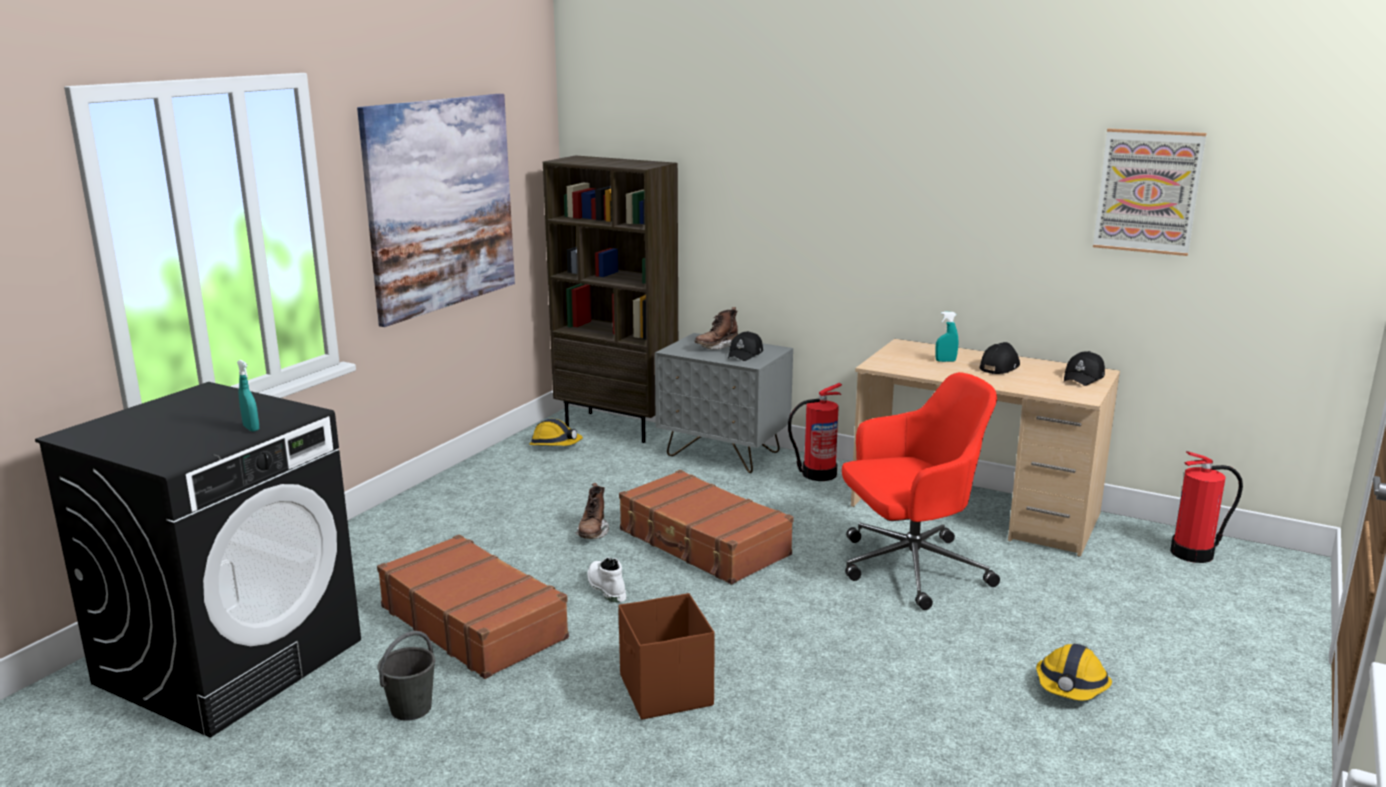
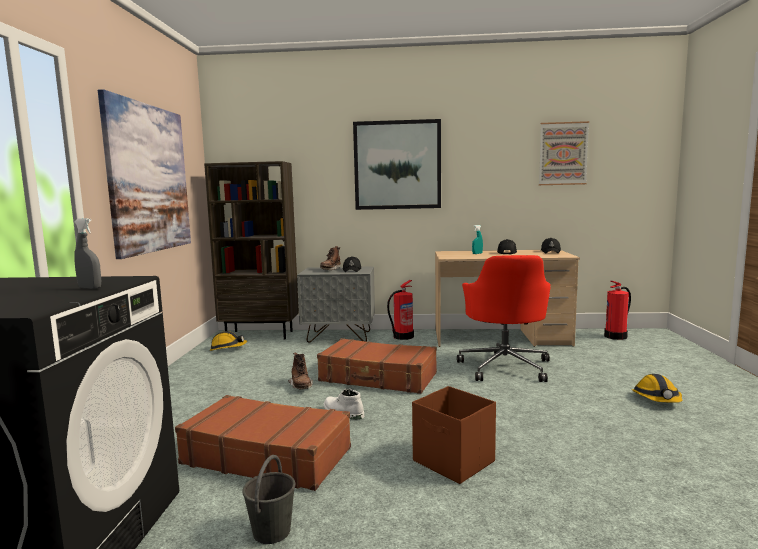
camera: 25 degrees left, 10 degrees down
turquoise spray bottle [237,360,259,432] -> grey spray bottle [75,218,101,289]
red office chair [842,372,1000,610] -> red office chair turned 135 degrees clockwise [457,255,551,382]
none -> picture [353,119,441,210]

